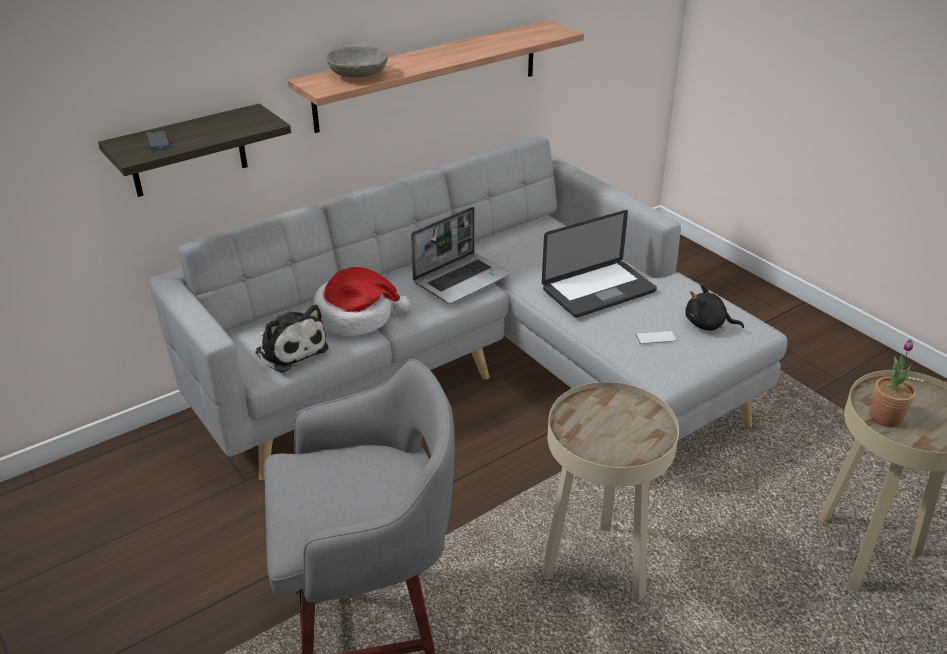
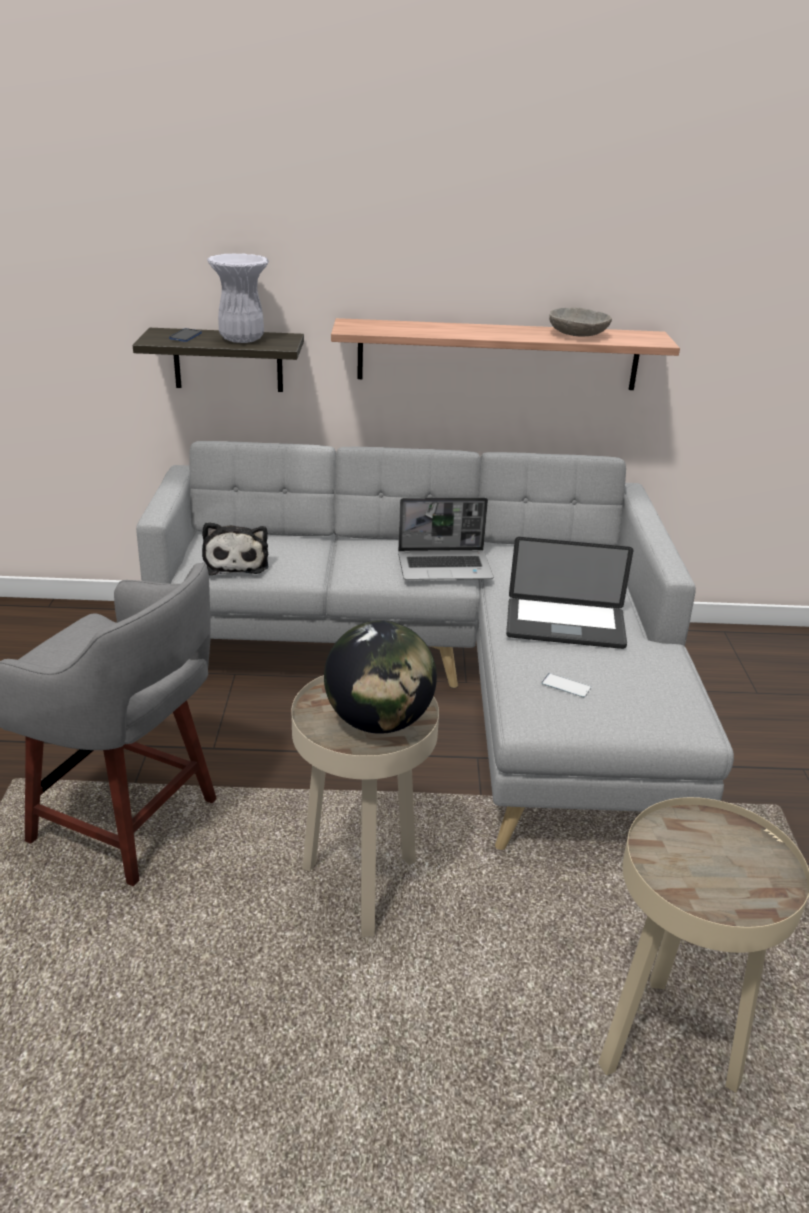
camera: 35 degrees right, 5 degrees down
hat [313,267,410,336] -> none
grey bowl [327,46,388,78] -> grey bowl moved to [549,308,612,337]
black plush toy [685,284,744,331] -> none
potted plant [870,339,916,427] -> none
none -> white vase [207,253,269,343]
none -> globe [324,620,437,734]

